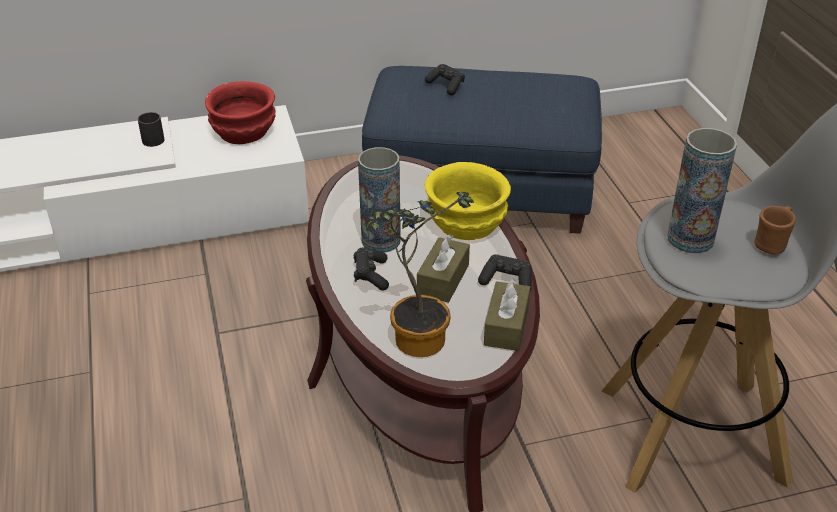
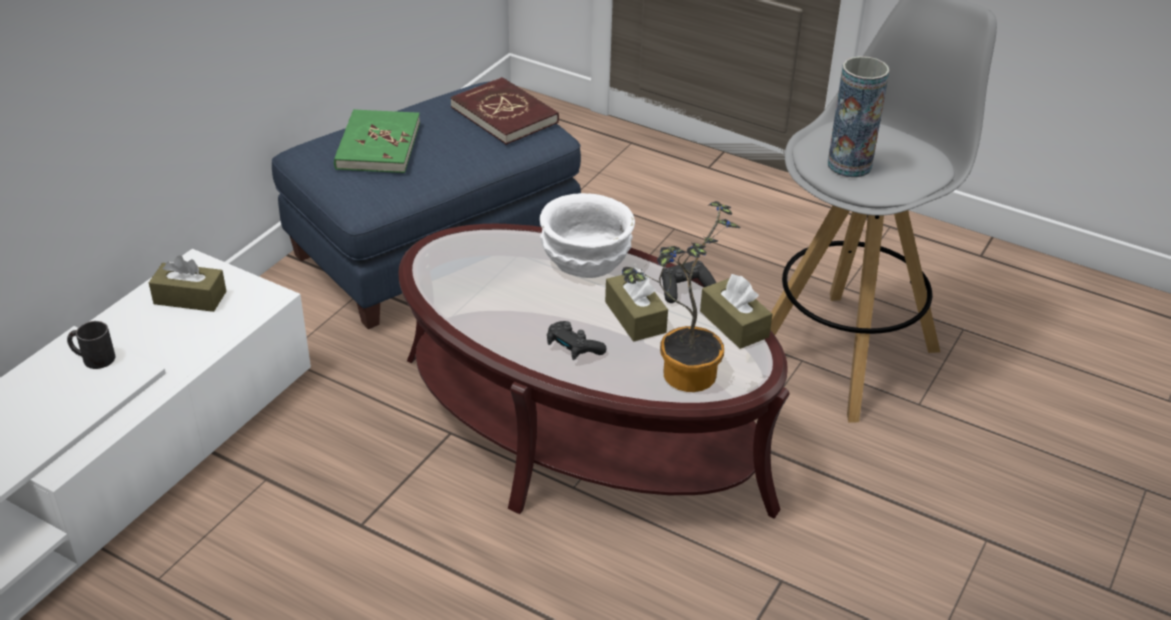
camera: 45 degrees left, 0 degrees up
red bowl [205,81,276,144] -> brown tissue box [149,255,227,312]
vase [358,147,401,253] -> none
black game controller [425,64,465,96] -> green book [334,109,420,173]
yellow bowl [425,162,511,240] -> white bowl [540,193,635,278]
brown mug [754,206,796,255] -> none
none -> red book [450,77,559,145]

